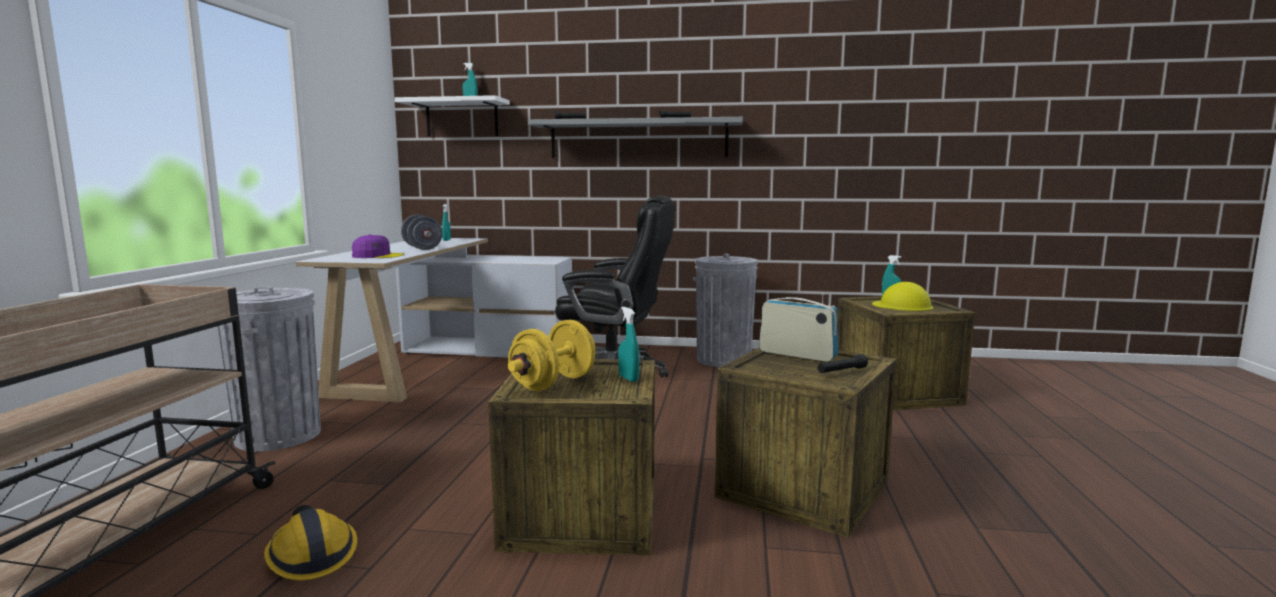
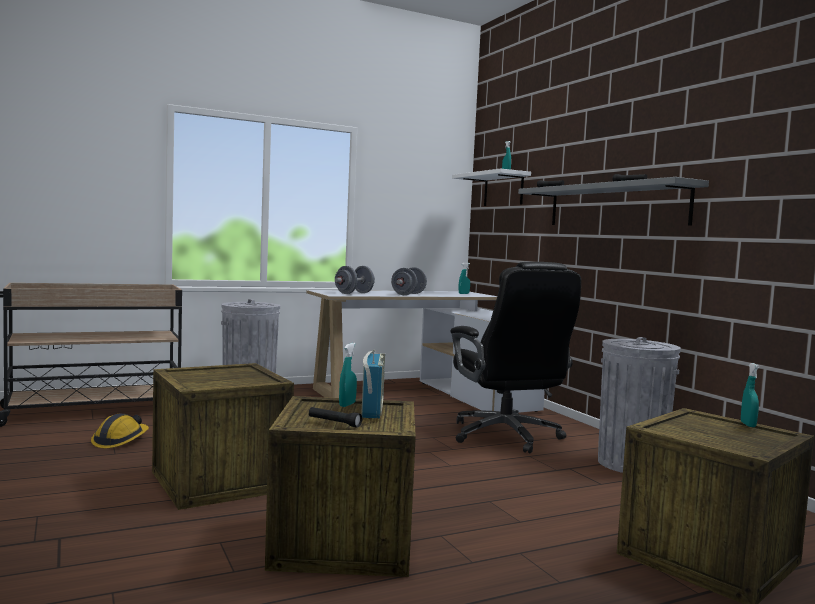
camera: 55 degrees right, 5 degrees down
purple cap [352,234,404,258] -> grey dumbbell [335,266,375,294]
yellow dumbbell [508,320,596,391] -> none
turquoise spray bottle [618,307,639,382] -> turquoise spray bottle moved to [339,343,357,407]
yellow hard hat [872,282,933,311] -> none

